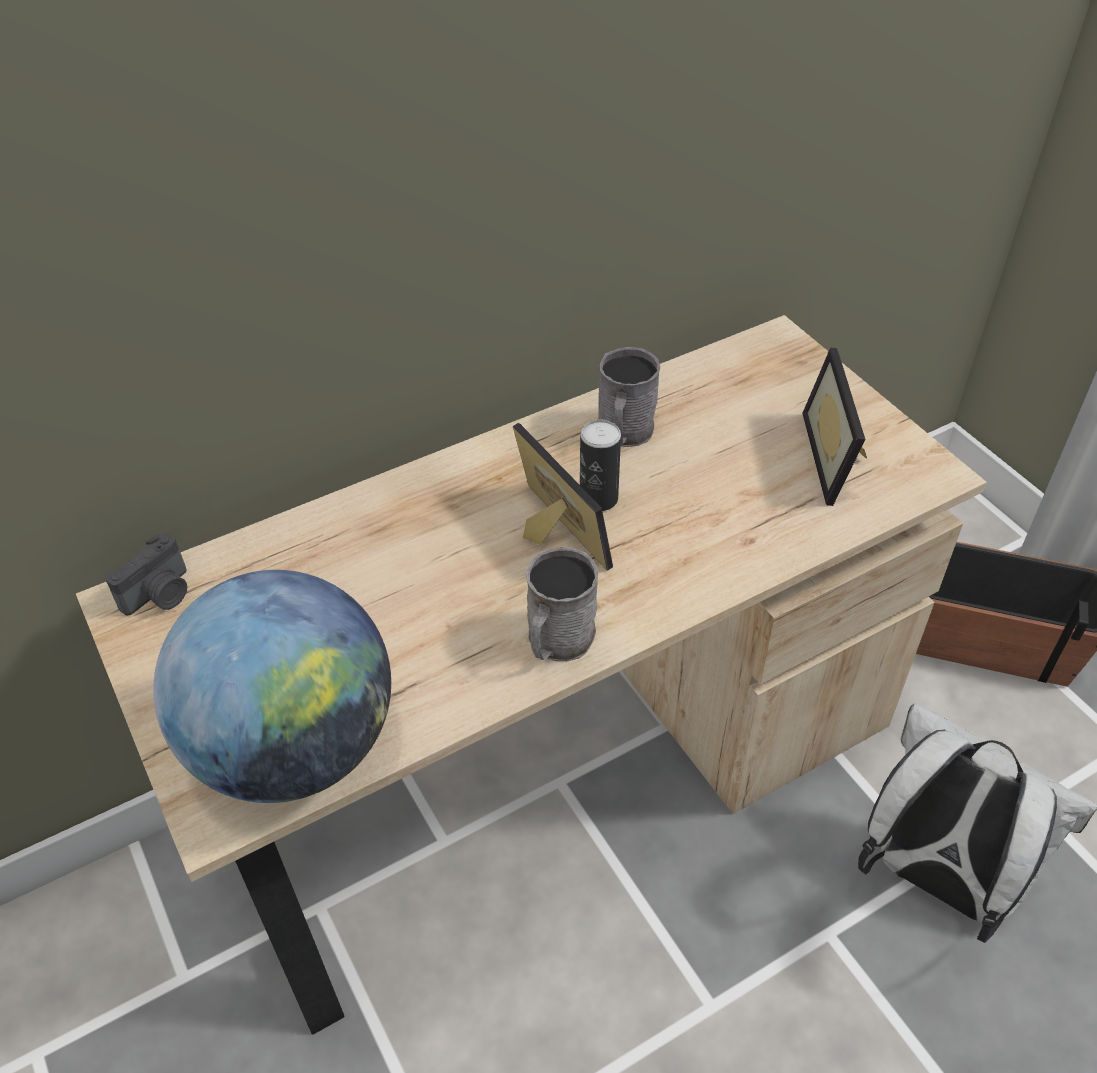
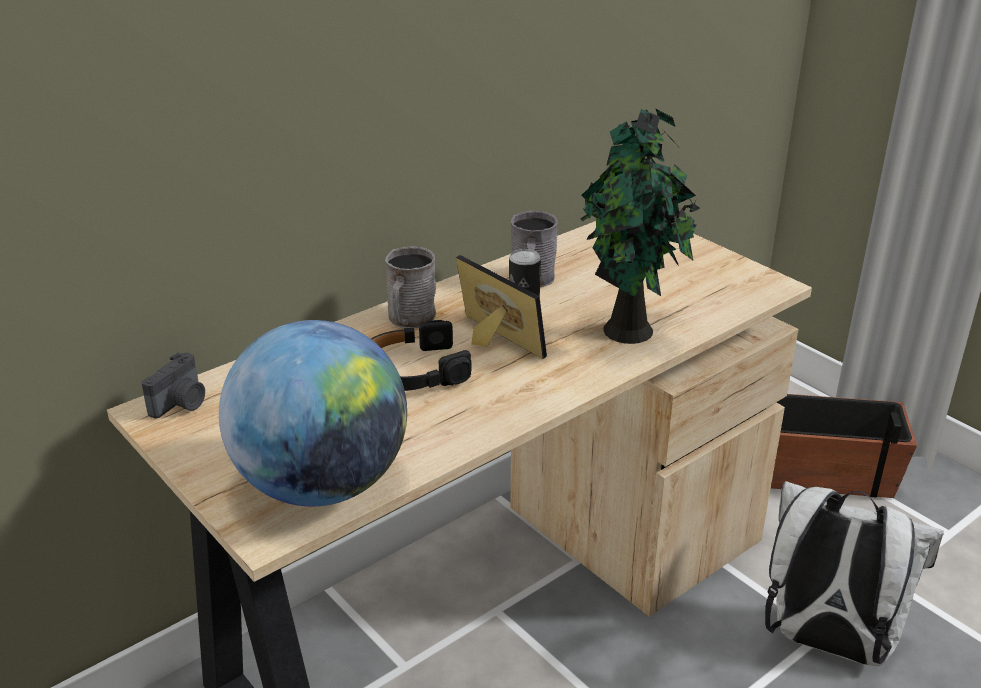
camera: 10 degrees left, 15 degrees down
grey mug [526,547,598,661] -> grey mug moved to [385,246,436,328]
picture frame [802,347,867,506] -> none
none -> black headphones [371,320,472,391]
none -> potted plant [580,109,700,344]

